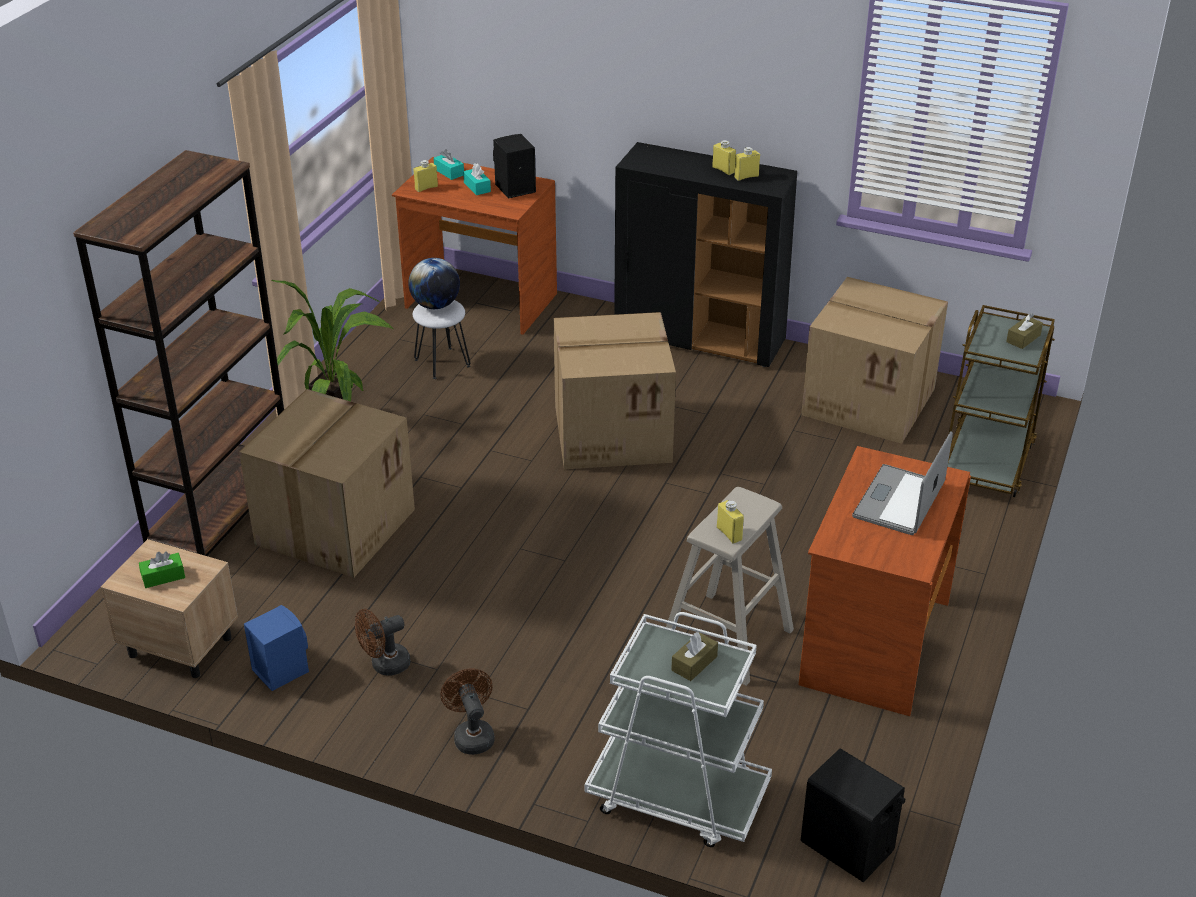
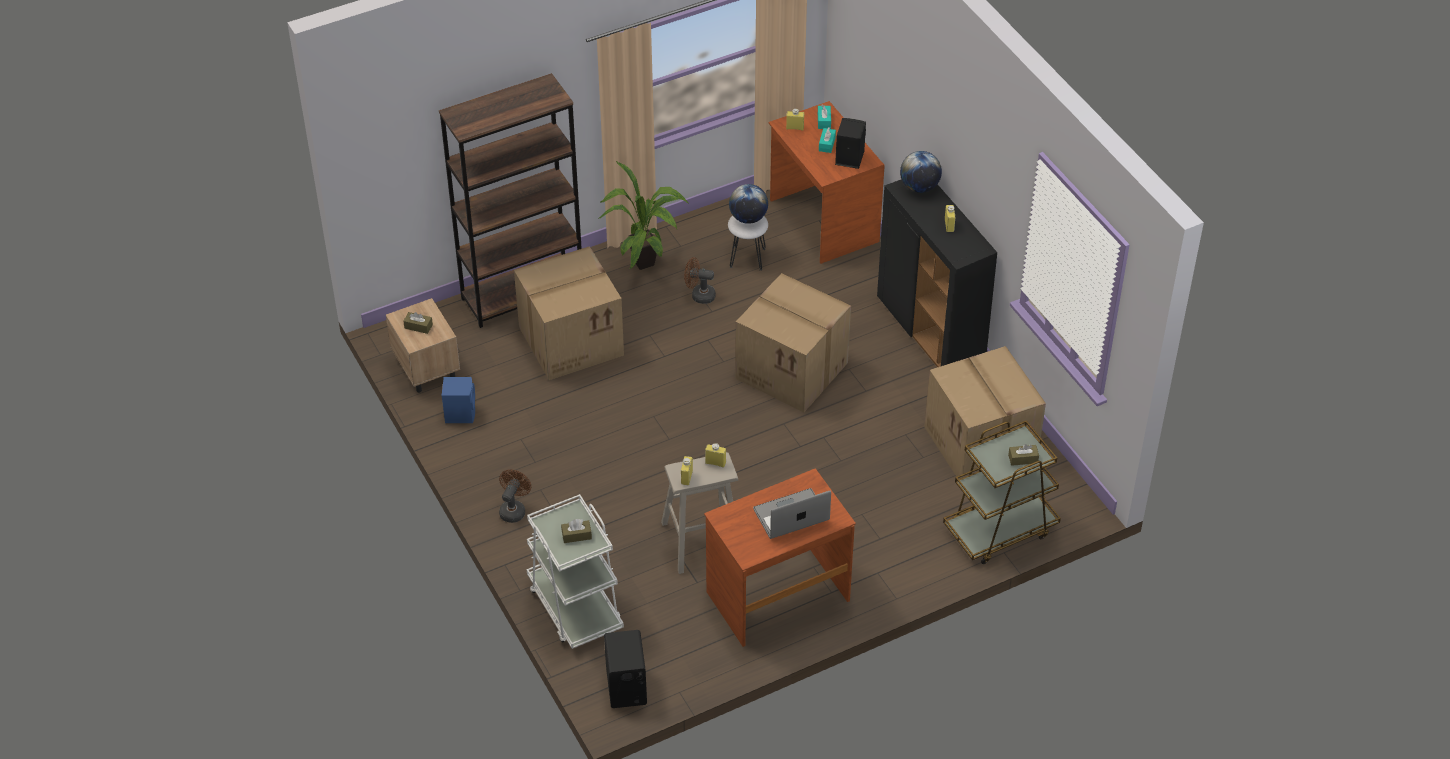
camera: 40 degrees right, 10 degrees up
green tissue box [139,551,185,588] -> brown tissue box [403,312,433,334]
brown fan [355,609,410,676] -> brown fan moved to [684,257,716,304]
yellow bottle [734,147,760,181] -> yellow bottle moved to [705,443,726,468]
none -> globe [900,151,942,193]

